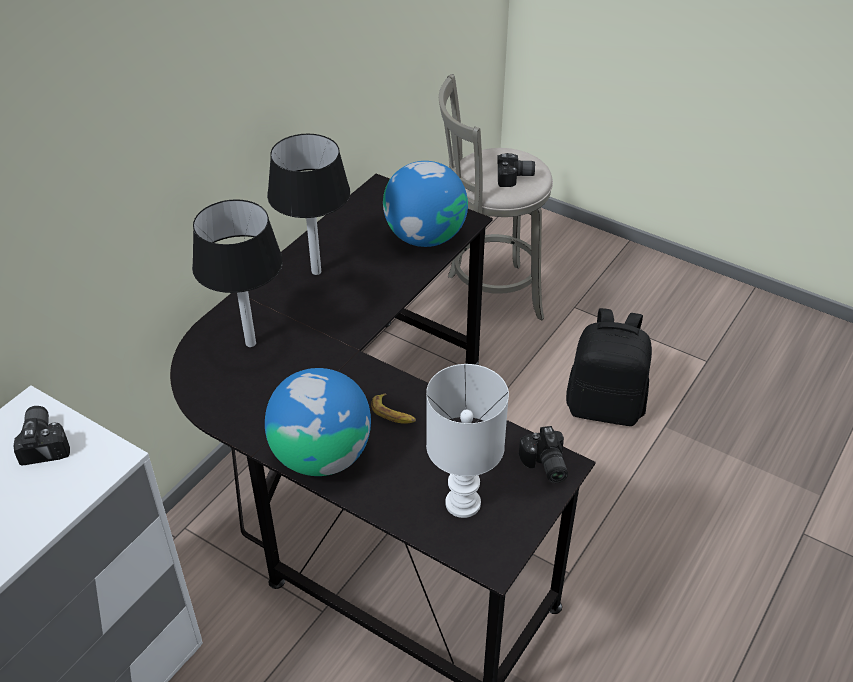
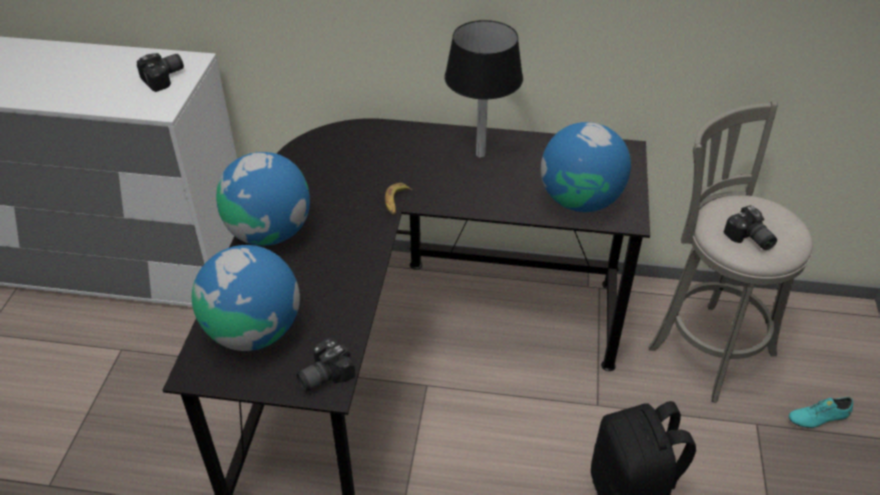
camera: 65 degrees right, 0 degrees up
black table lamp [192,199,283,347] -> none
banana [371,393,416,424] -> banana moved to [385,183,412,215]
white table lamp [426,364,509,518] -> globe [192,245,300,351]
none -> turquoise shoe [789,397,853,428]

